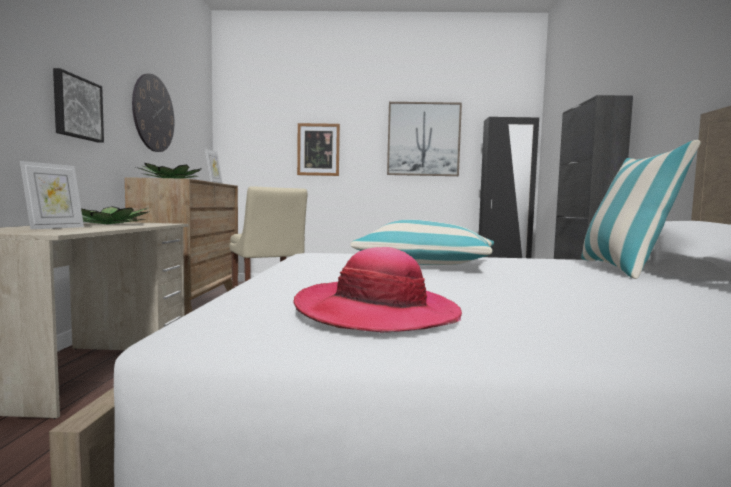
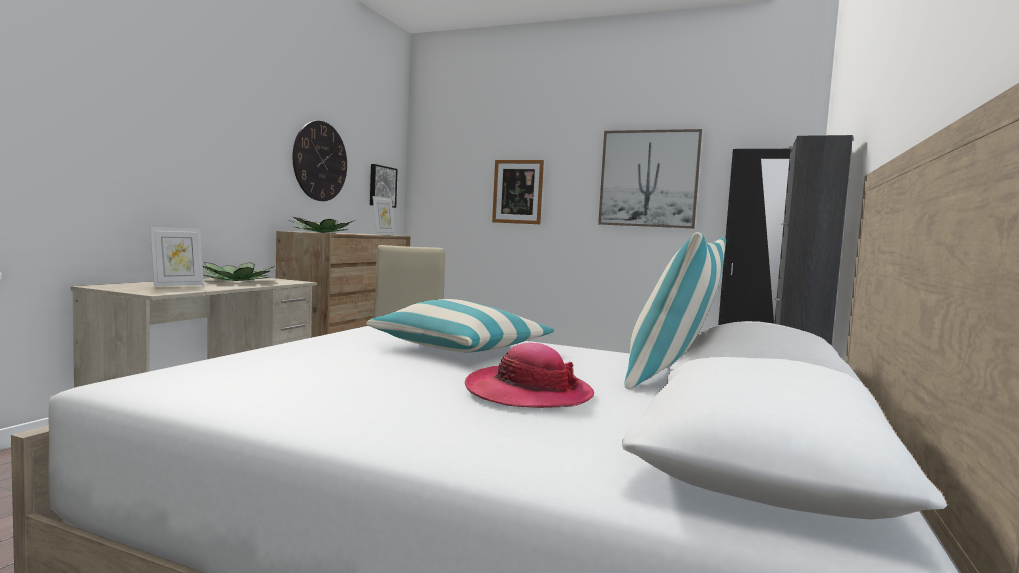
camera: 20 degrees right, 0 degrees up
picture [53,68,104,143] -> picture moved to [370,164,398,208]
hat [294,247,462,332] -> hat moved to [465,343,594,408]

